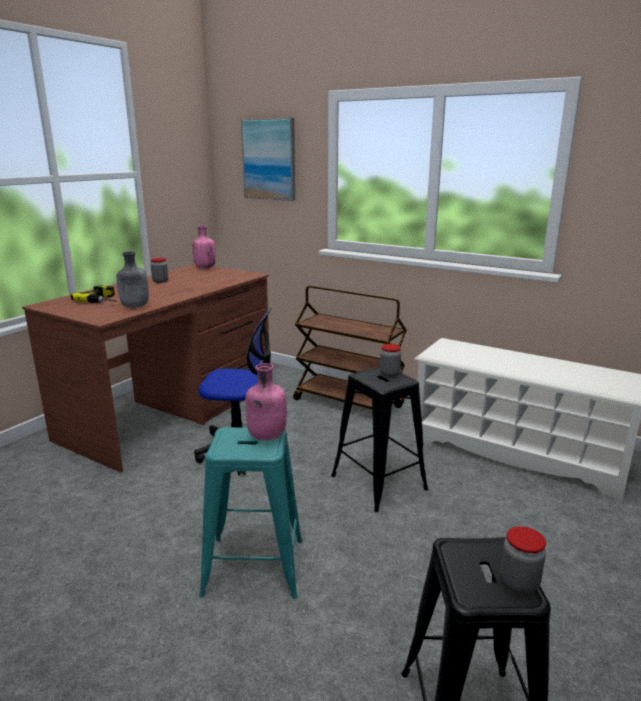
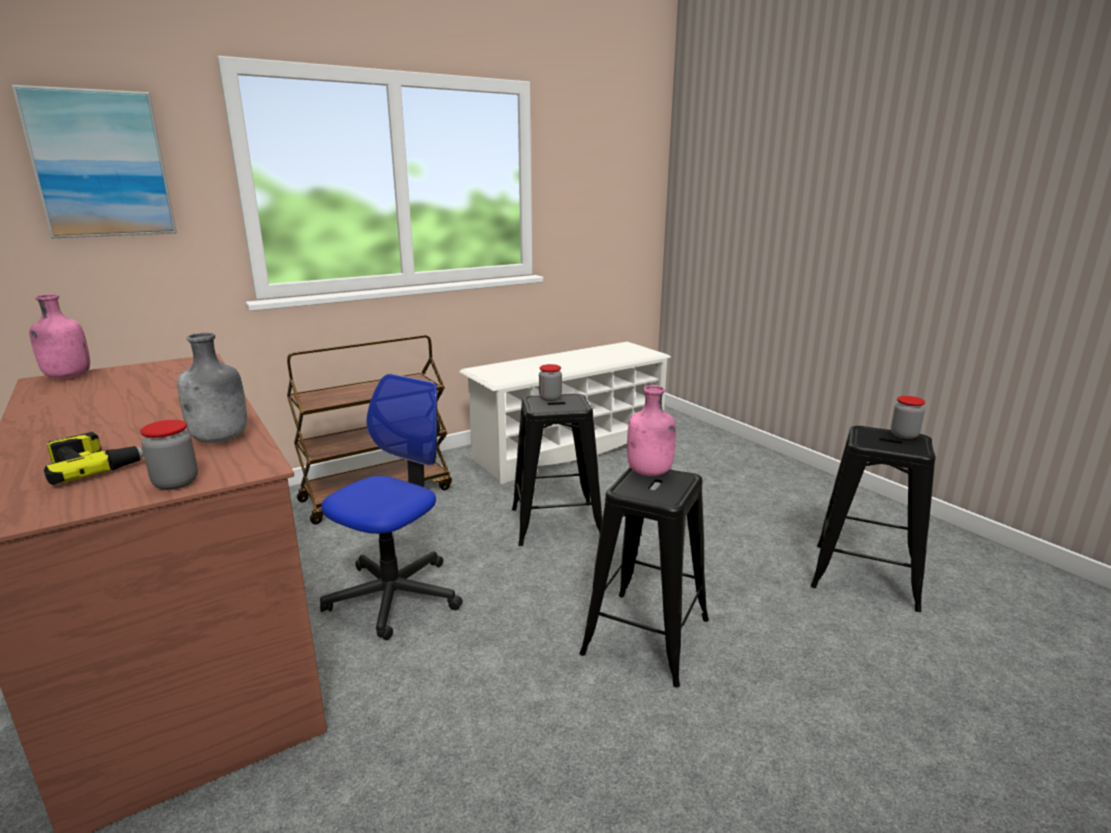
camera: 65 degrees left, 0 degrees up
jar [151,258,168,283] -> jar moved to [140,420,198,490]
turquoise stool [199,427,302,599] -> black stool [579,467,709,687]

